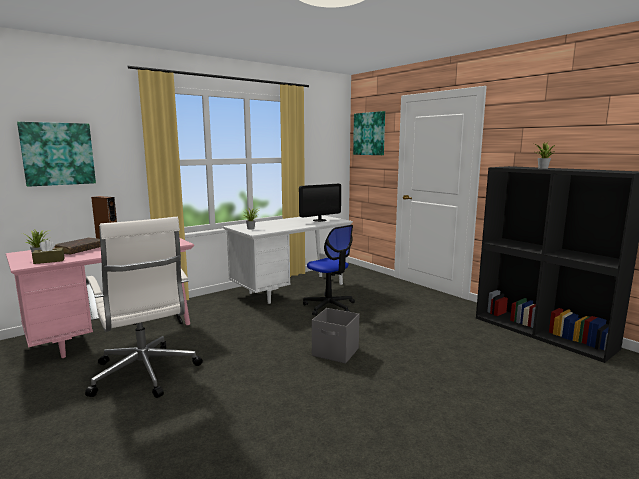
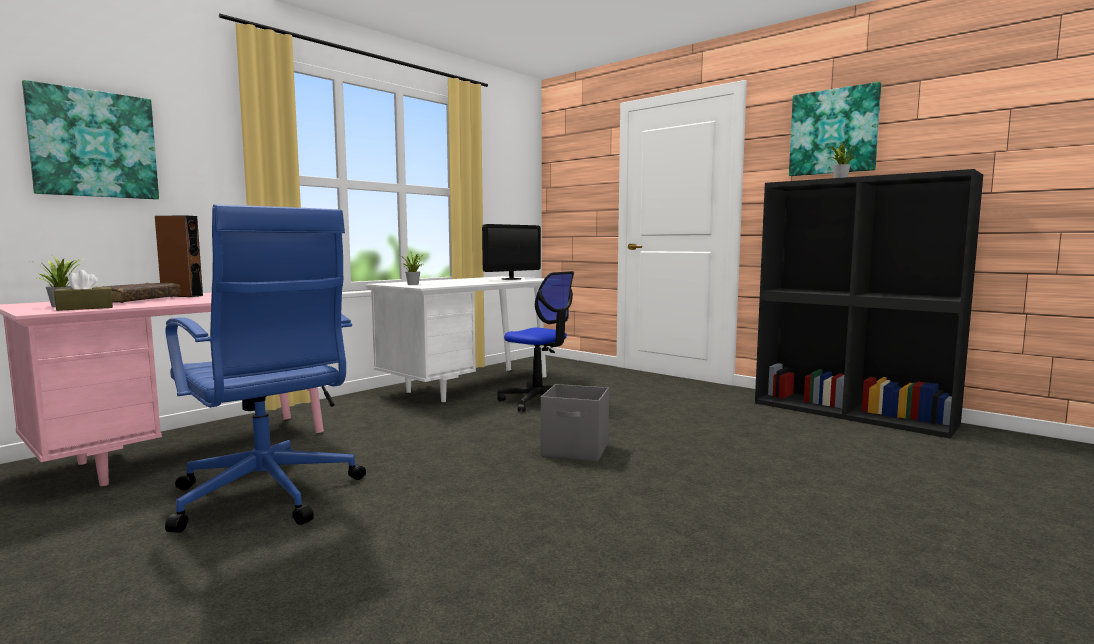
camera: 10 degrees left, 5 degrees down
white office chair [85,217,203,398] -> blue office chair [165,204,366,533]
picture [353,111,385,155] -> picture moved to [789,82,881,176]

